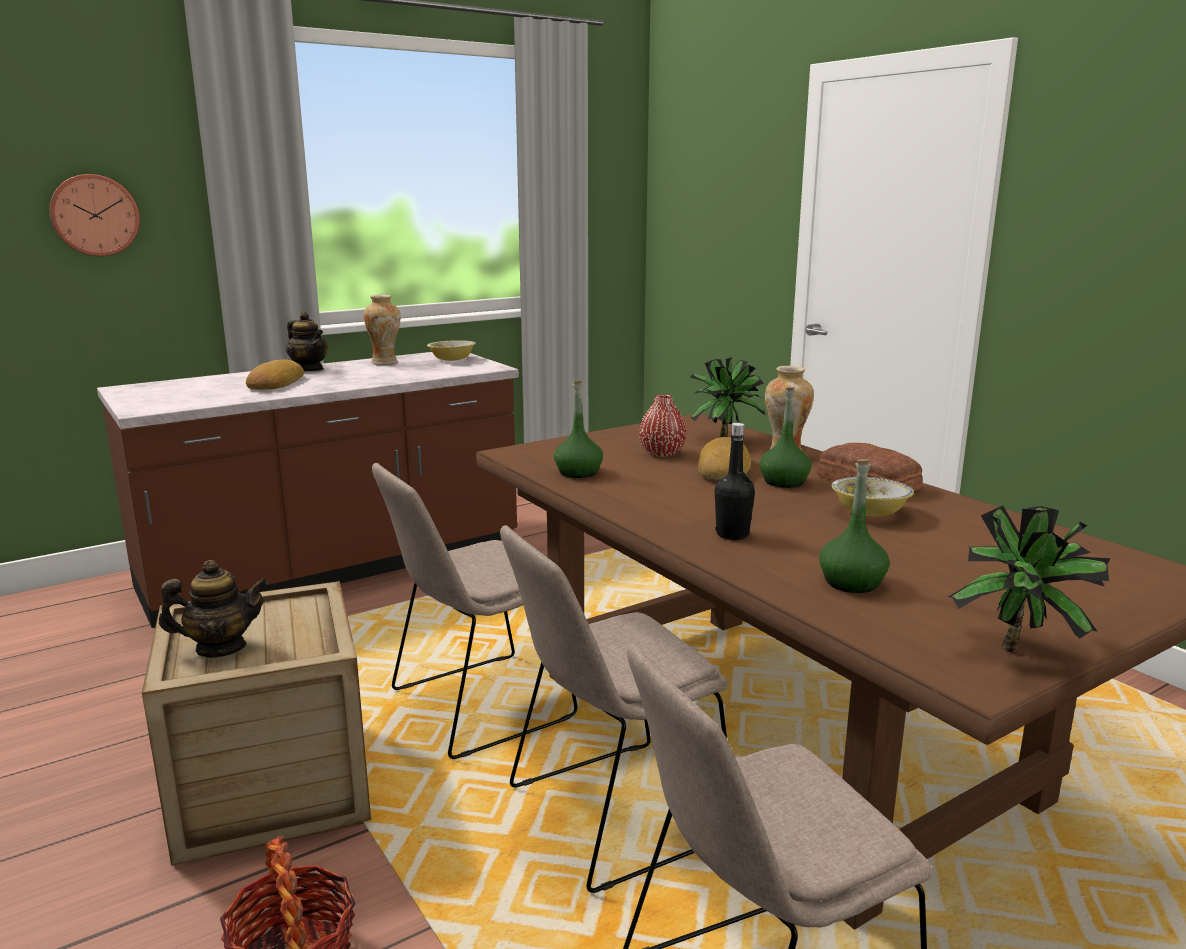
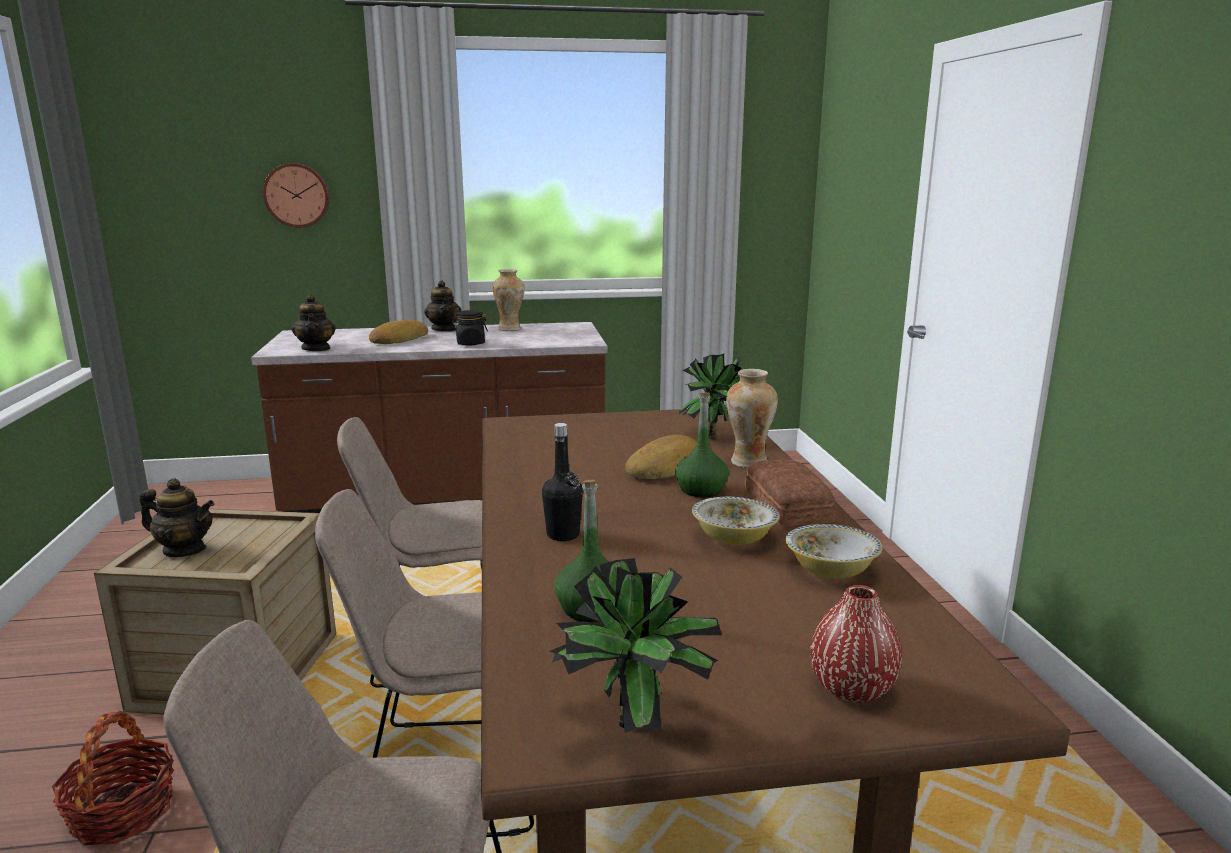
camera: 25 degrees right, 0 degrees up
bowl [427,340,476,361] -> bowl moved to [786,524,883,578]
green bottle [554,381,603,478] -> none
red vase [639,394,686,457] -> red vase moved to [810,585,902,703]
none -> teapot [292,295,336,351]
none -> black jar [451,310,488,345]

